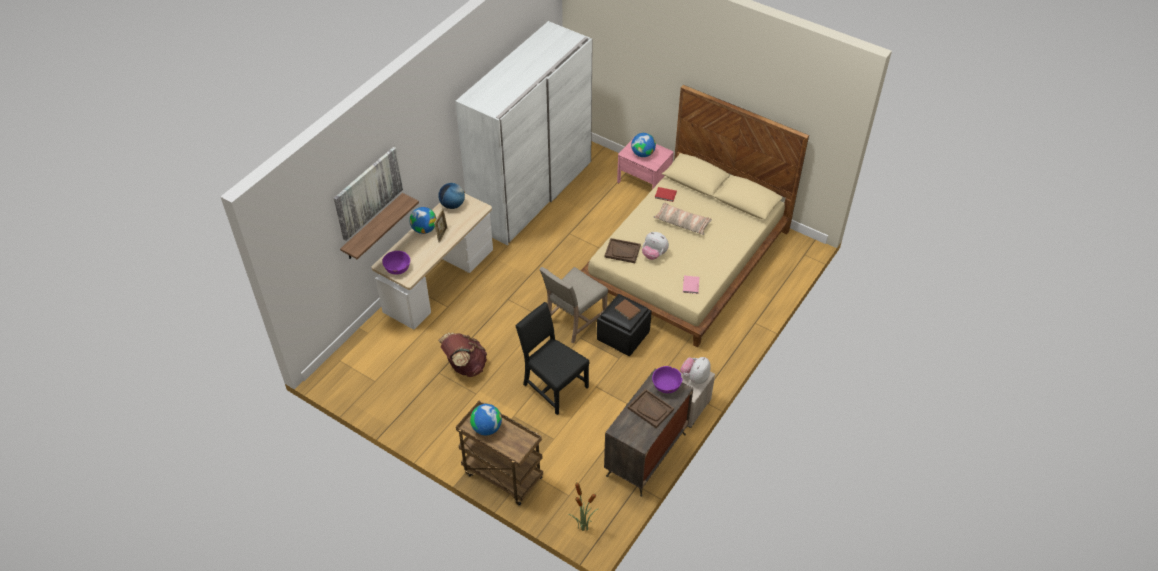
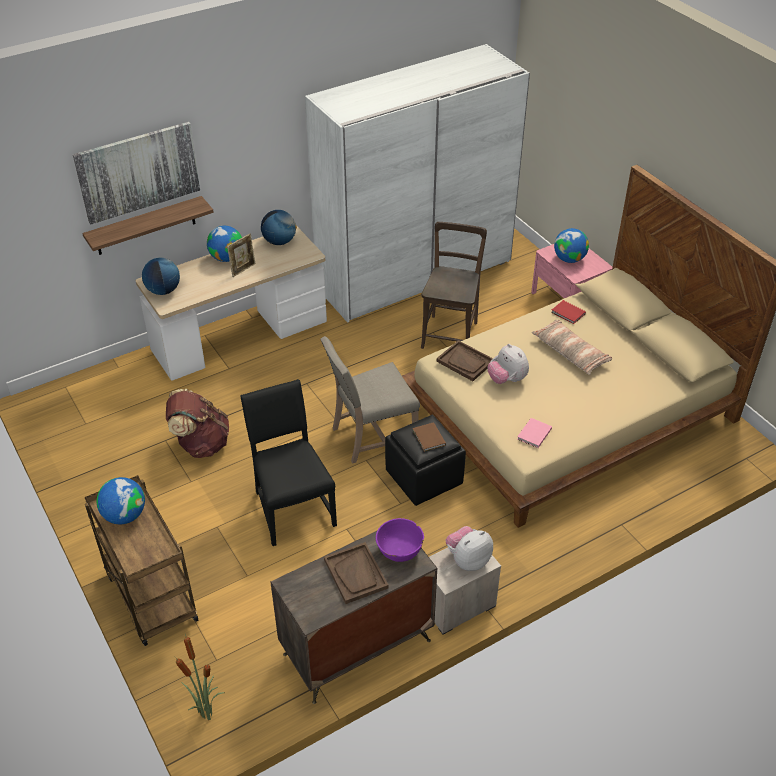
camera: 25 degrees right, 5 degrees down
purple bowl [382,251,410,275] -> globe [142,257,180,295]
none -> brown chair [421,222,487,349]

